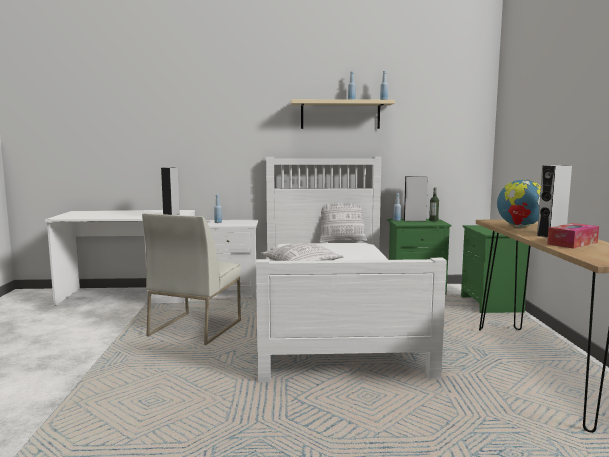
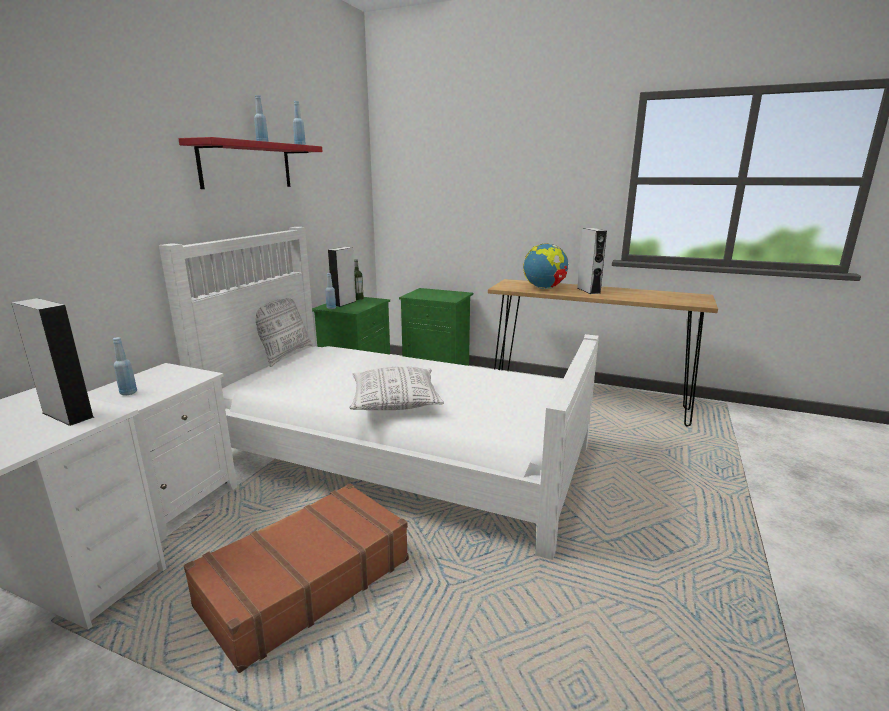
camera: 65 degrees left, 10 degrees up
white chair [142,213,241,345] -> brown suitcase [184,483,409,673]
beige shelf [291,99,395,129] -> red shelf [178,137,322,189]
tissue box [547,223,599,249] -> none

